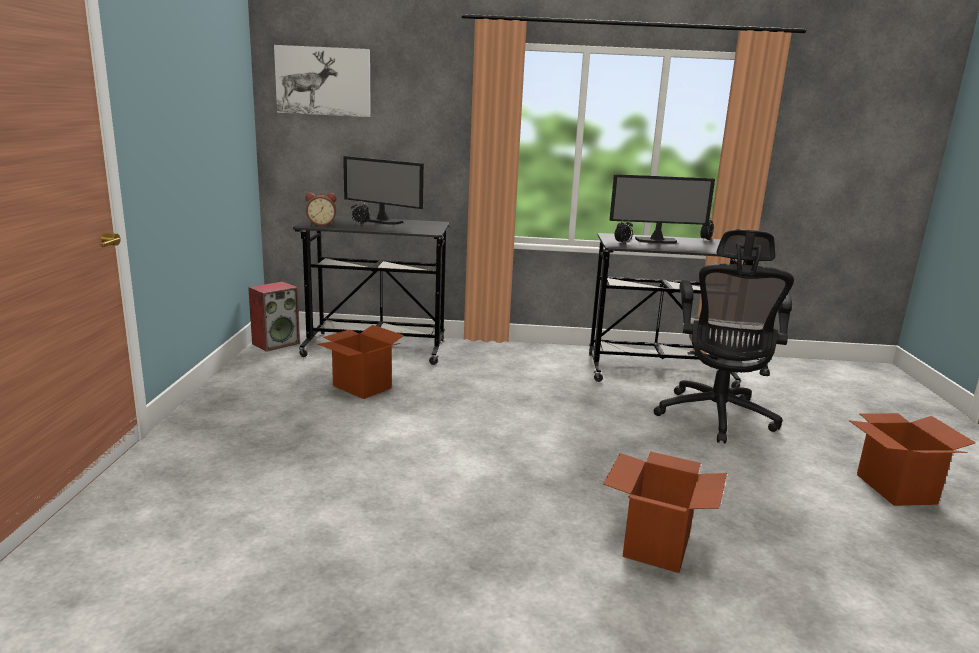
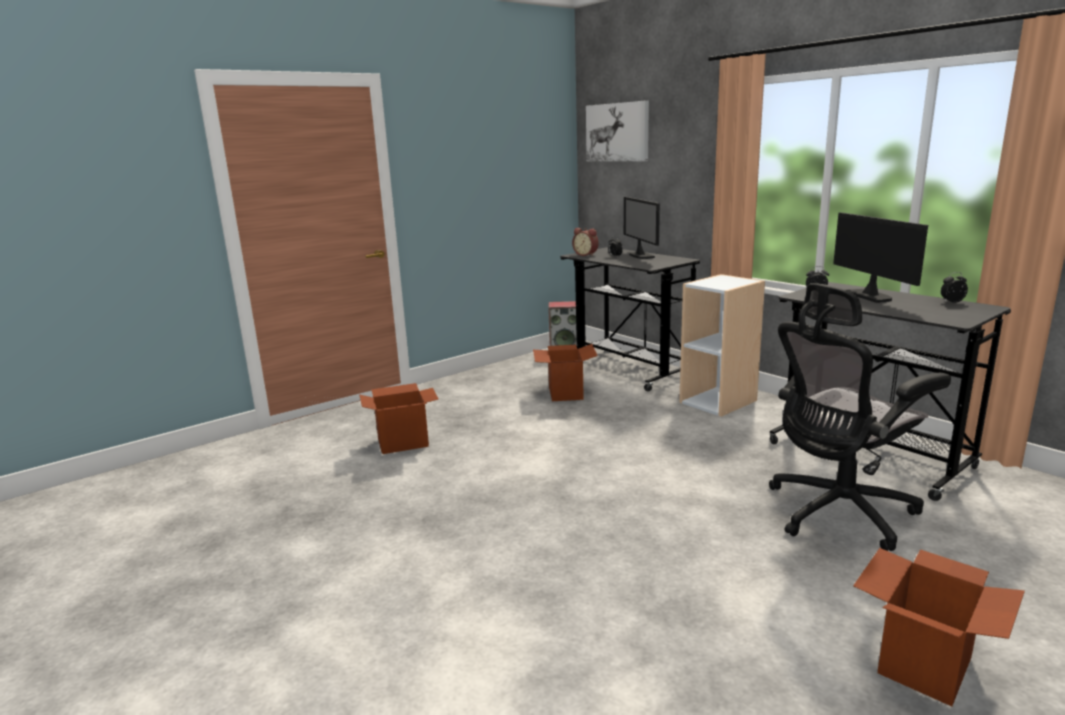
camera: 50 degrees right, 0 degrees up
cardboard box [603,451,727,573] -> cardboard box moved to [359,383,439,454]
monitor [609,174,715,244] -> monitor turned 150 degrees counterclockwise [833,212,928,303]
none -> bookcase [679,274,765,417]

